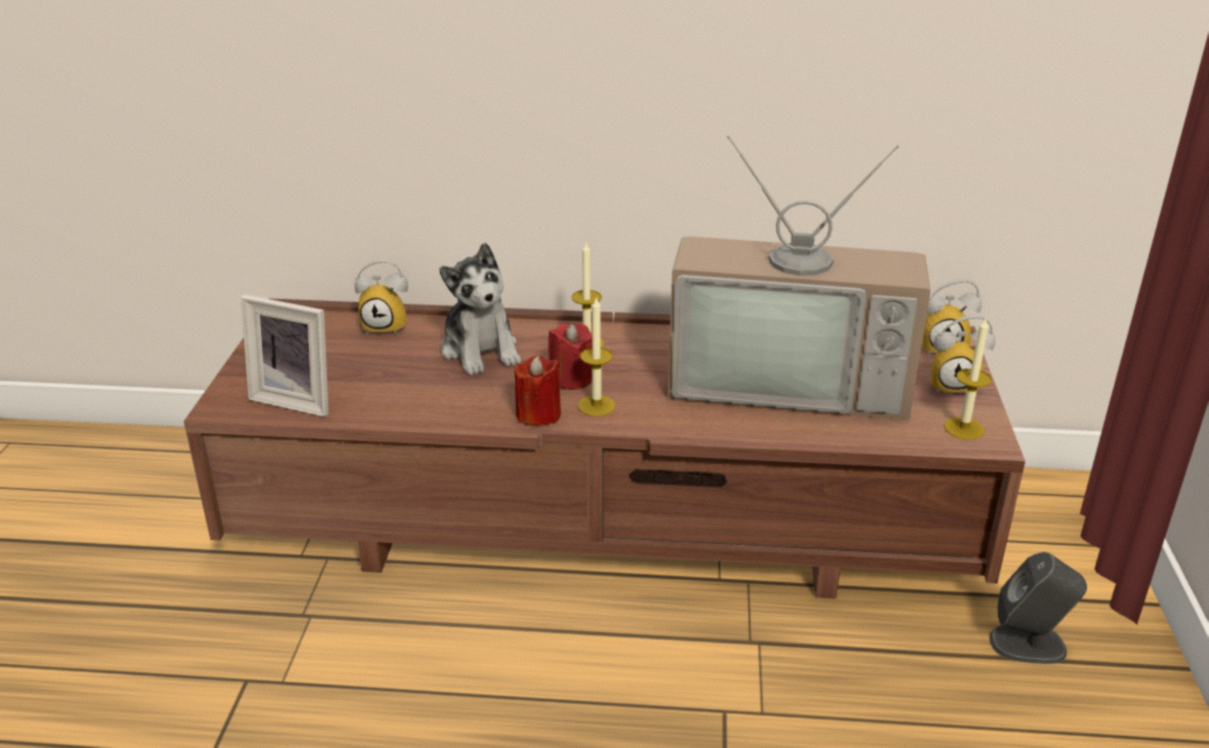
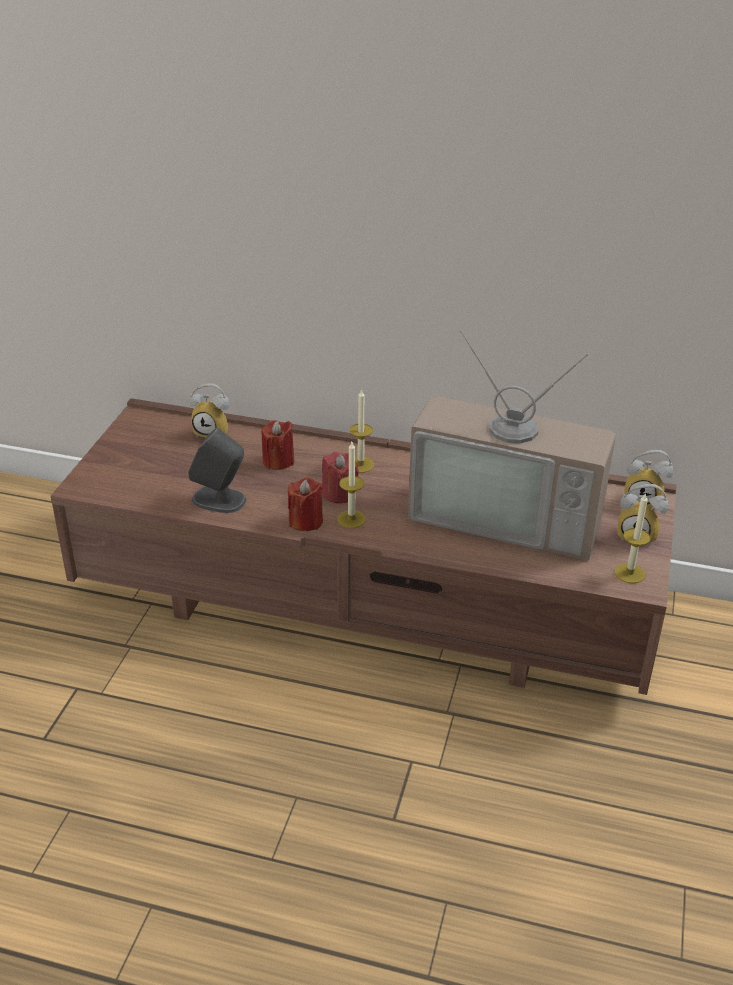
camera: 10 degrees right, 5 degrees up
picture frame [241,295,329,417] -> none
plush toy [439,243,521,375] -> red candle [261,420,295,470]
grey speaker [989,552,1087,664] -> grey speaker moved to [188,428,246,513]

